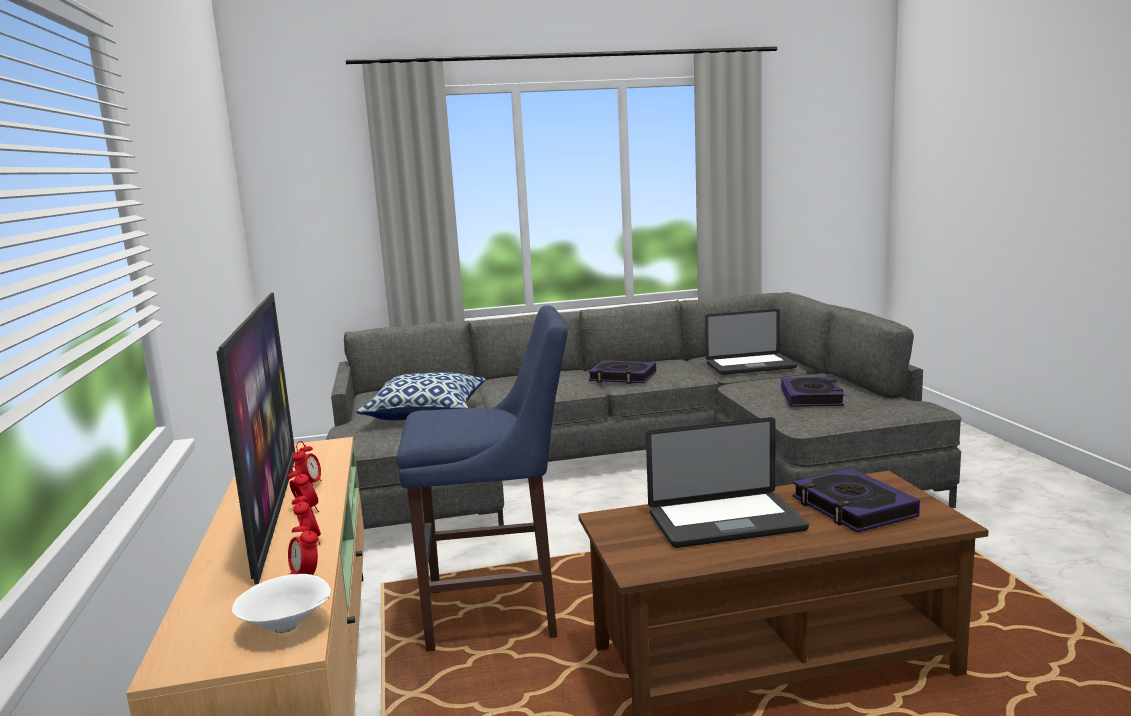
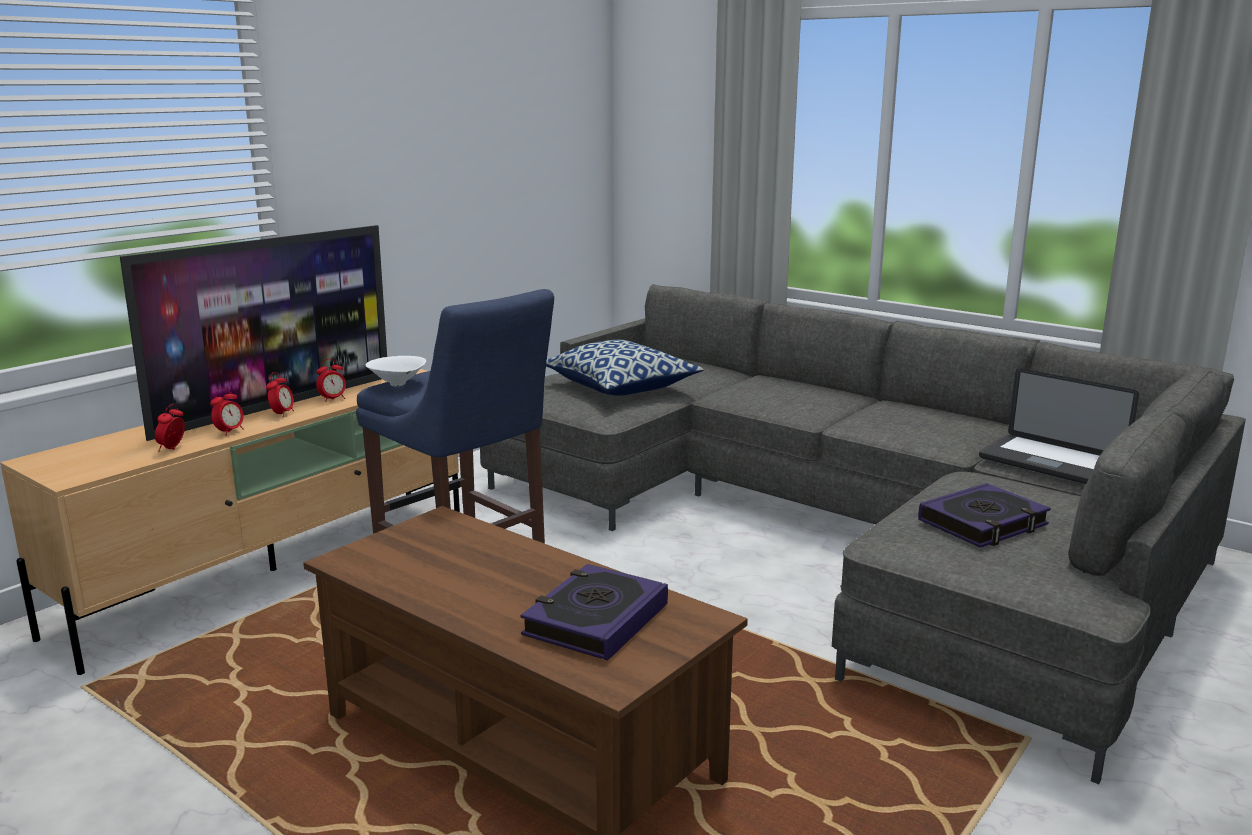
camera: 50 degrees right, 5 degrees up
white bowl [232,574,331,633] -> white bowl moved to [366,356,426,386]
book [588,360,656,384] -> none
laptop [646,417,809,548] -> none

